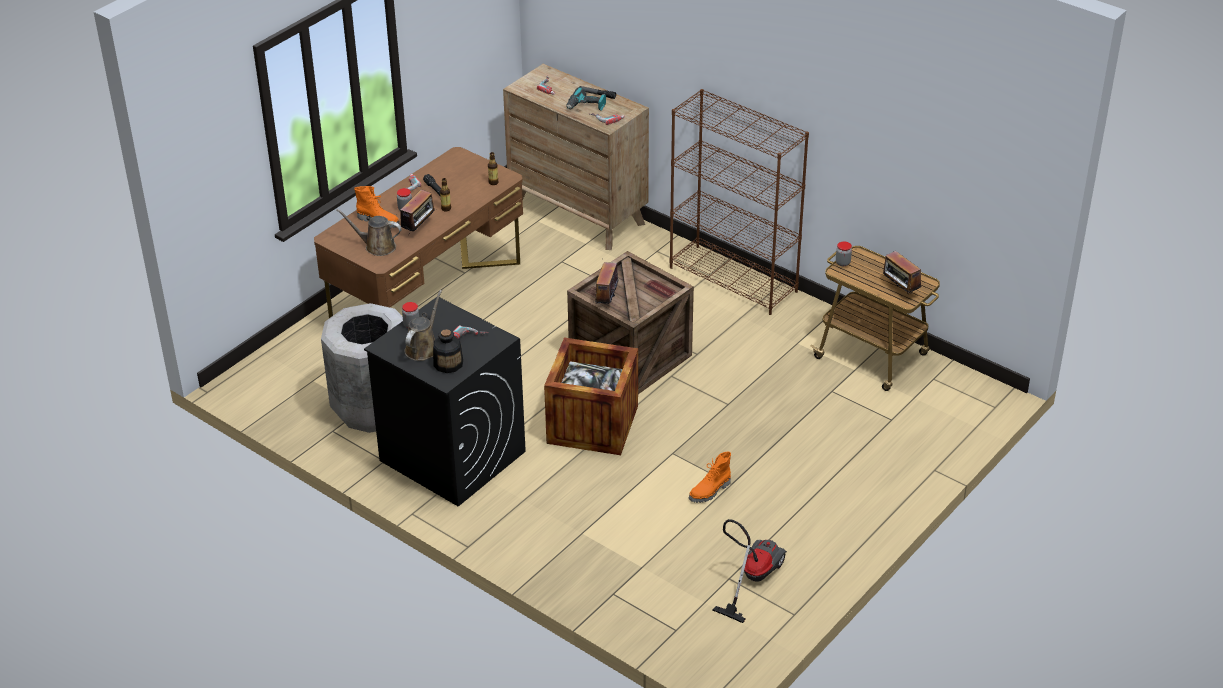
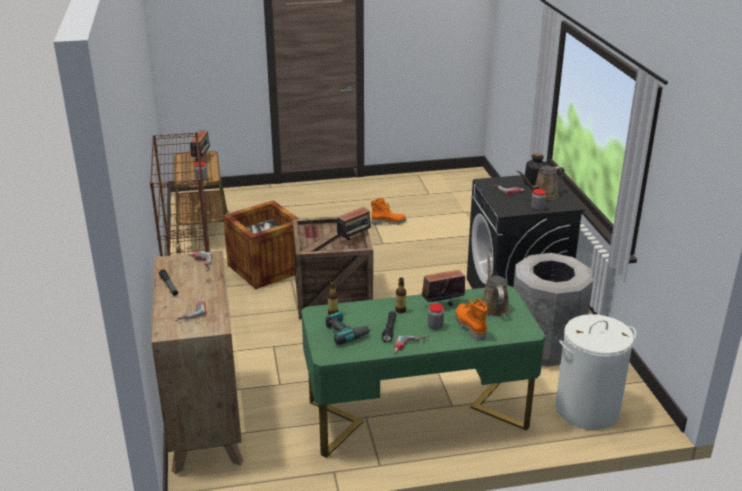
camera: 140 degrees left, 10 degrees down
brown desk [314,147,523,318] -> green desk [301,285,545,458]
brown watering can [336,209,402,256] -> brown watering can turned 150 degrees counterclockwise [481,252,510,317]
crate [544,338,638,455] -> crate moved to [223,200,299,289]
power drill [566,87,606,111] -> power drill moved to [326,312,372,345]
vacuum cleaner [712,519,787,623] -> none
none -> white laundry basket [555,314,636,430]

